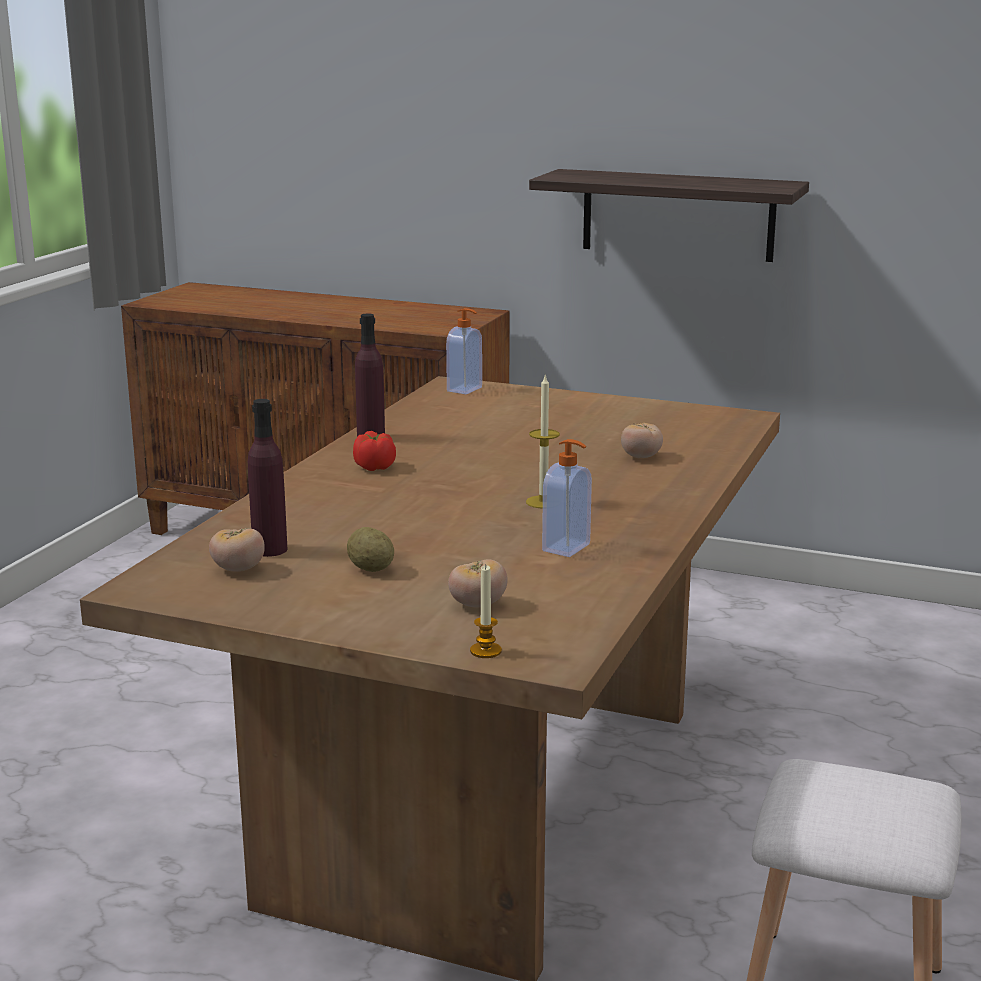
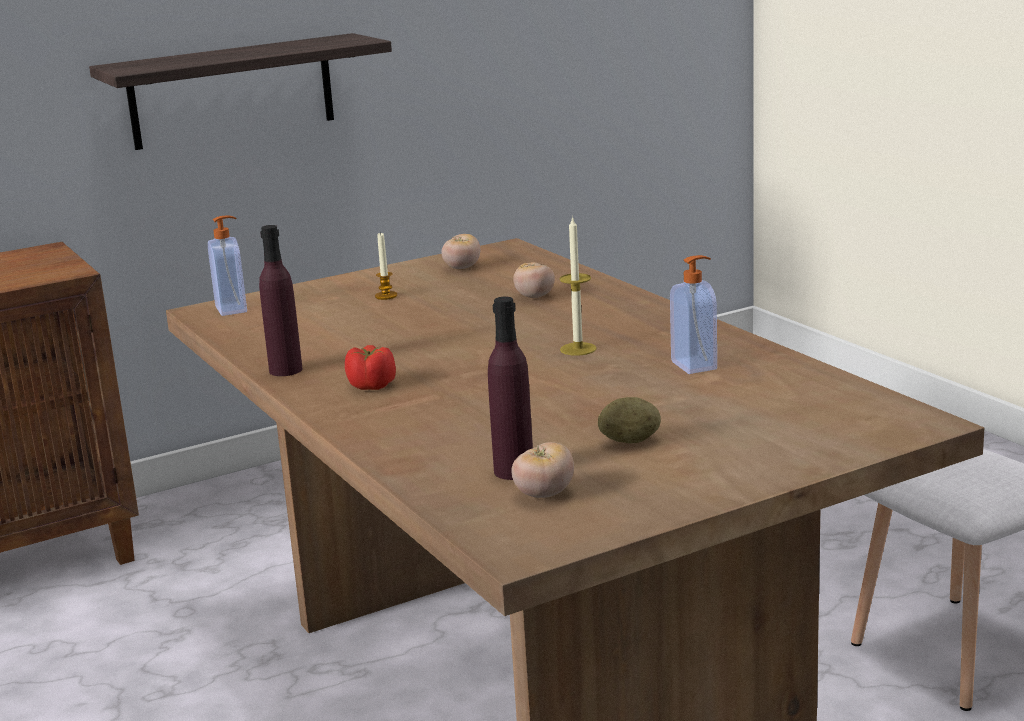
camera: 50 degrees left, 0 degrees up
tomato [448,560,508,608] -> tomato moved to [441,234,480,269]
candle [470,565,502,658] -> candle moved to [375,232,397,300]

